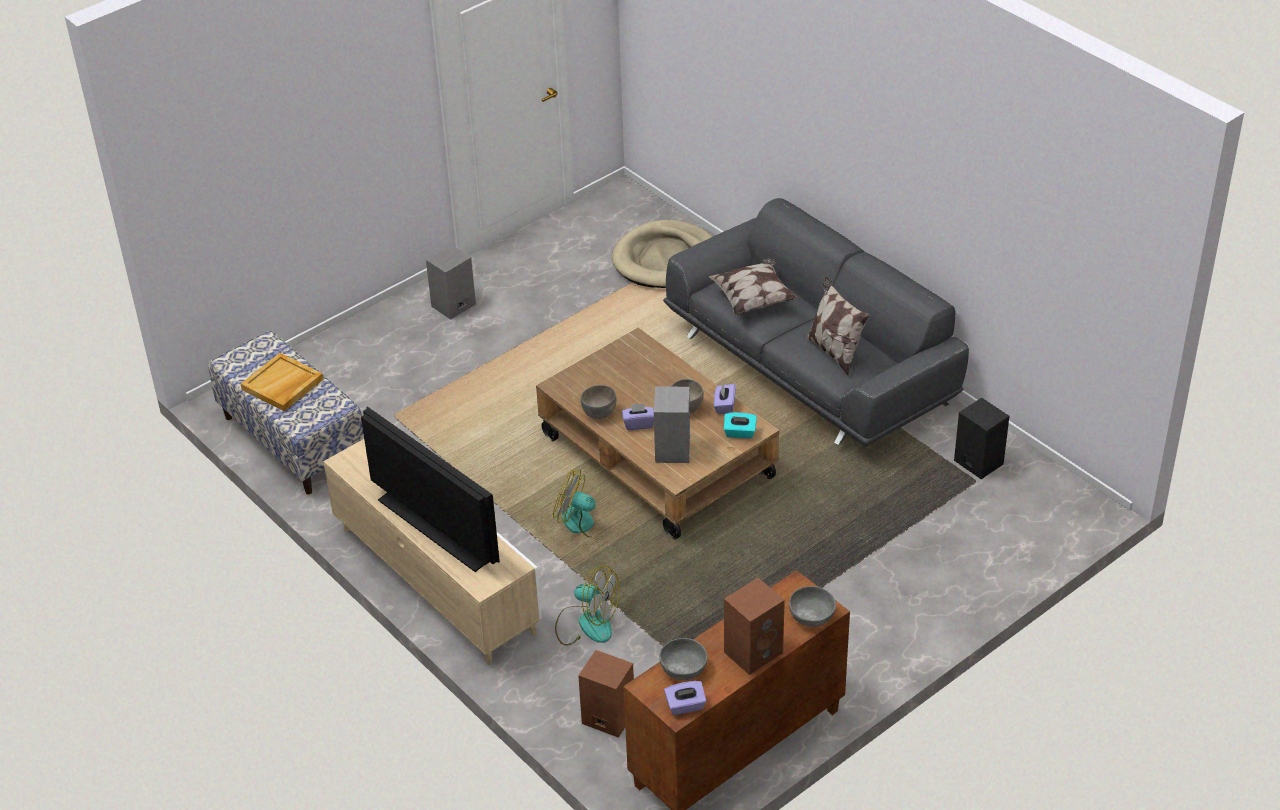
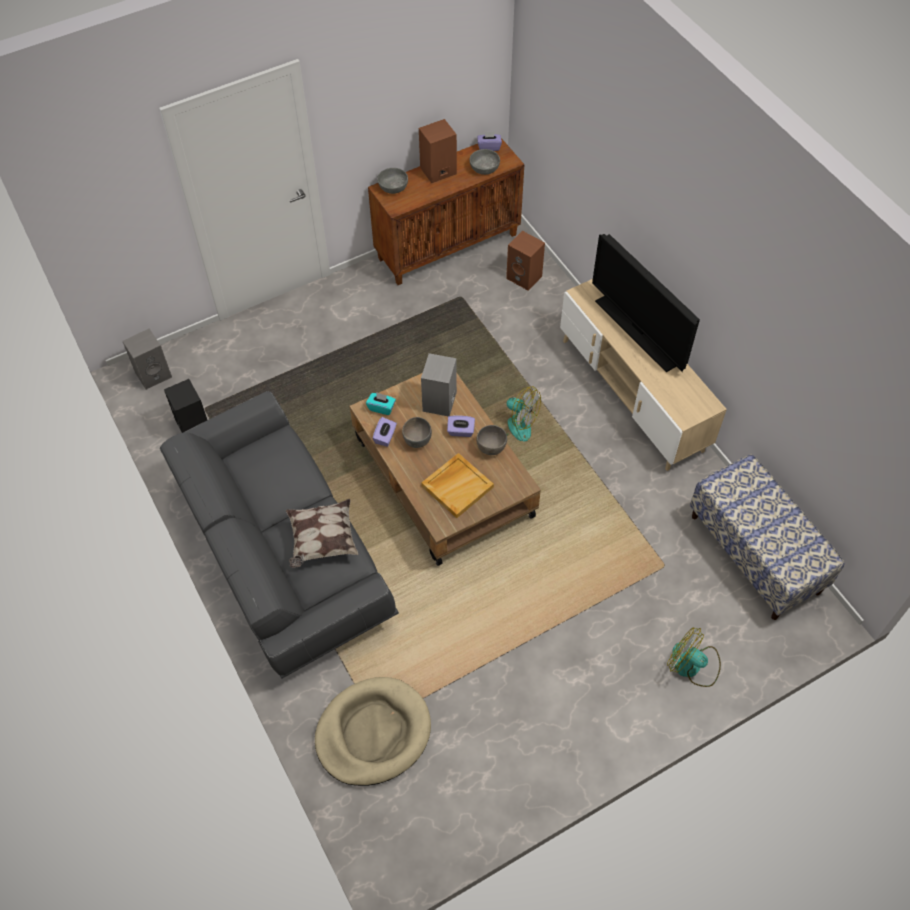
camera: 170 degrees left, 15 degrees up
beige tray [241,353,323,411] -> beige tray moved to [421,453,494,518]
grey speaker [426,245,476,320] -> grey speaker moved to [122,328,172,390]
fan [555,565,619,646] -> fan moved to [667,627,721,687]
pillow [806,277,870,375] -> none

